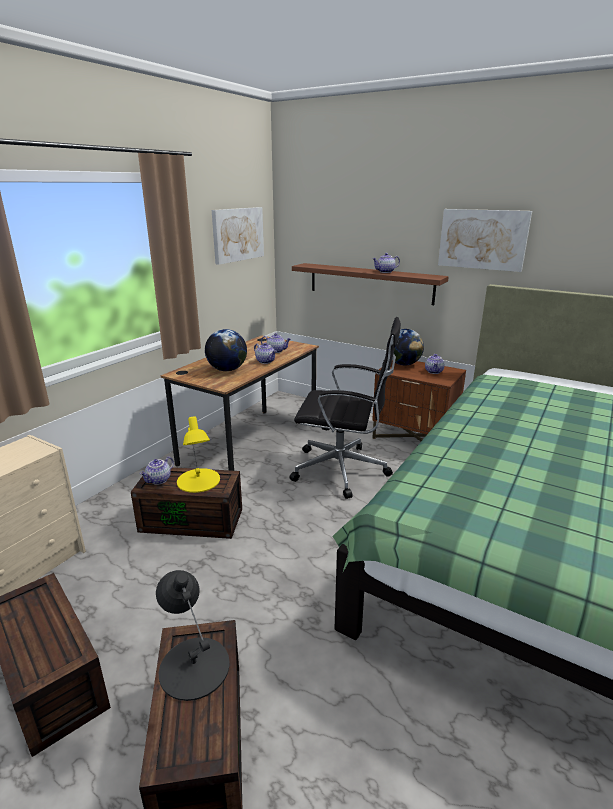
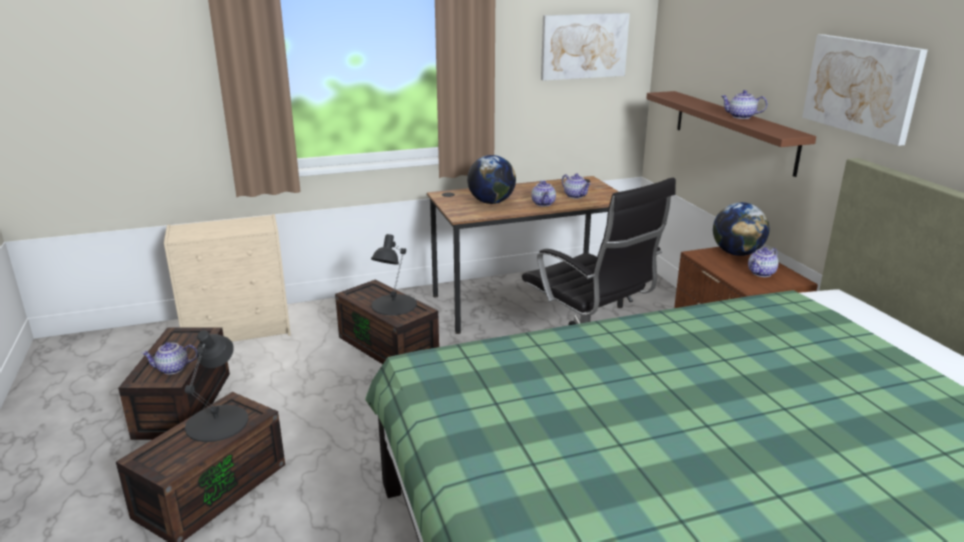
camera: 40 degrees right, 0 degrees up
teapot [140,457,174,485] -> teapot moved to [141,342,197,374]
yellow table lamp [177,416,220,493] -> black table lamp [371,234,417,316]

